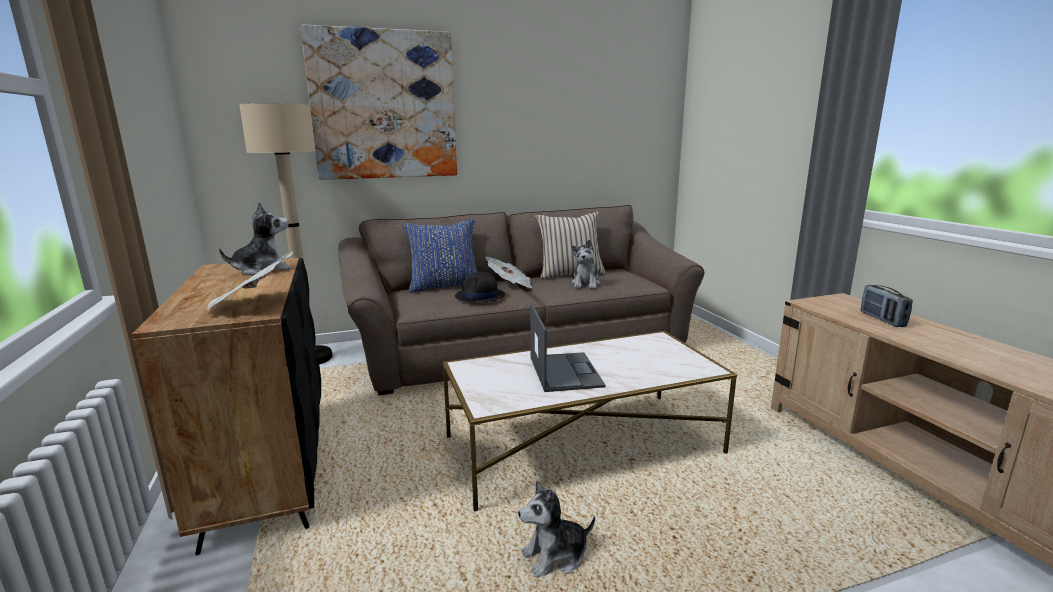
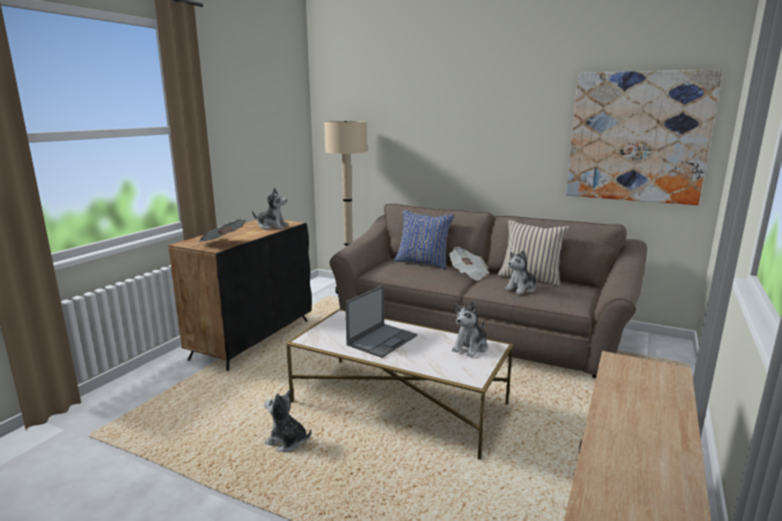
camera: 45 degrees right, 0 degrees up
picture [300,25,457,180] -> picture moved to [566,69,723,205]
black hat [455,271,505,302] -> none
radio [860,285,913,327] -> none
none -> plush toy [452,301,488,357]

